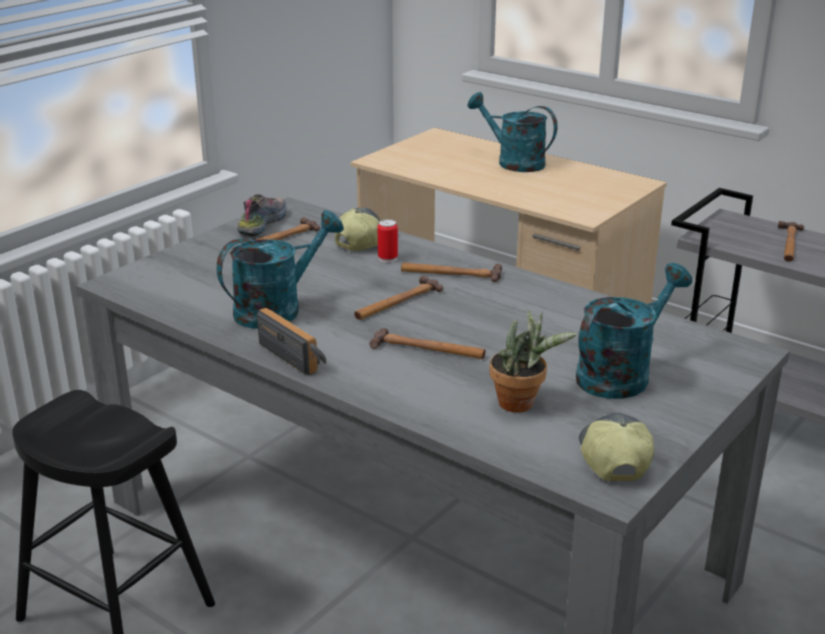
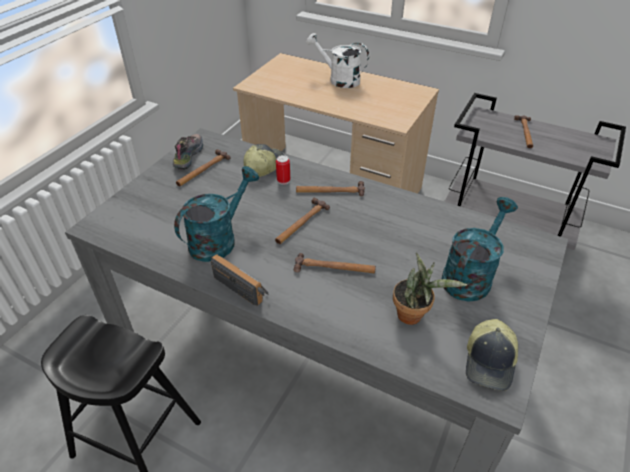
camera: 10 degrees left, 15 degrees up
turquoise watering can [467,92,558,172] -> white watering can [306,33,369,88]
cap [579,413,654,481] -> cap turned 150 degrees counterclockwise [466,319,518,391]

